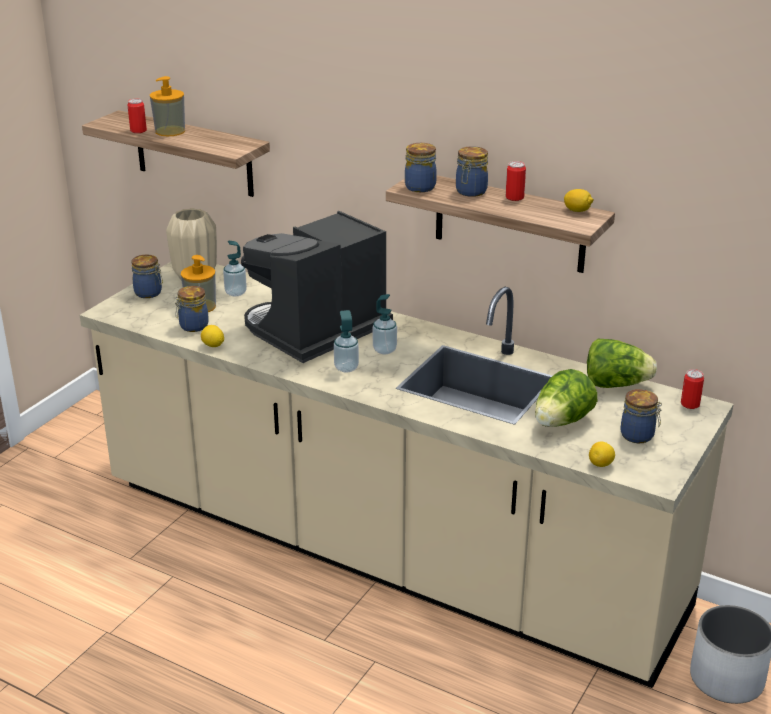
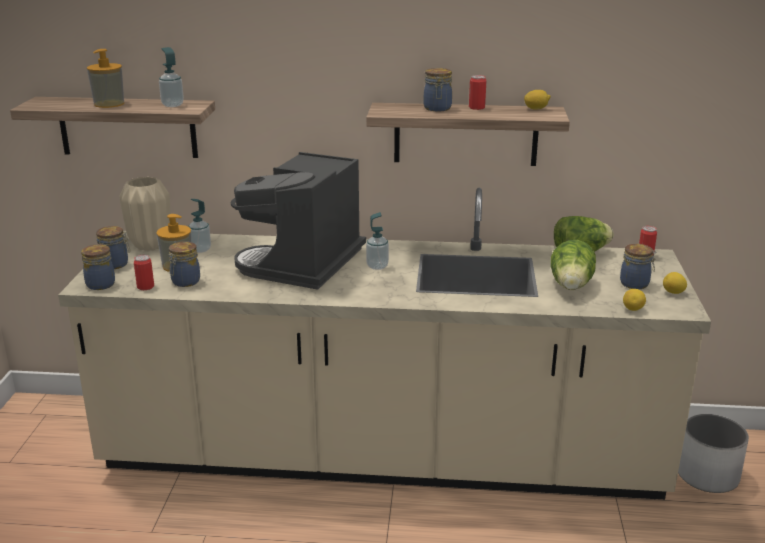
camera: 25 degrees left, 5 degrees down
can [128,99,147,133] -> can moved to [134,255,154,290]
lemon [201,325,224,347] -> lemon moved to [663,272,687,294]
soap dispenser [334,310,359,372] -> soap dispenser moved to [159,47,184,107]
jar [405,143,437,192] -> jar moved to [81,244,115,290]

